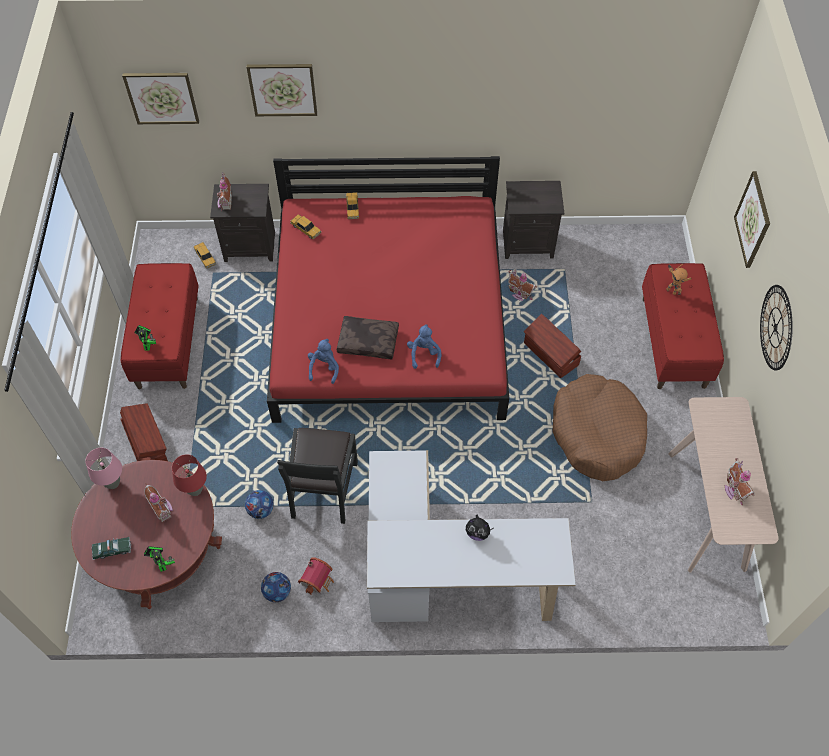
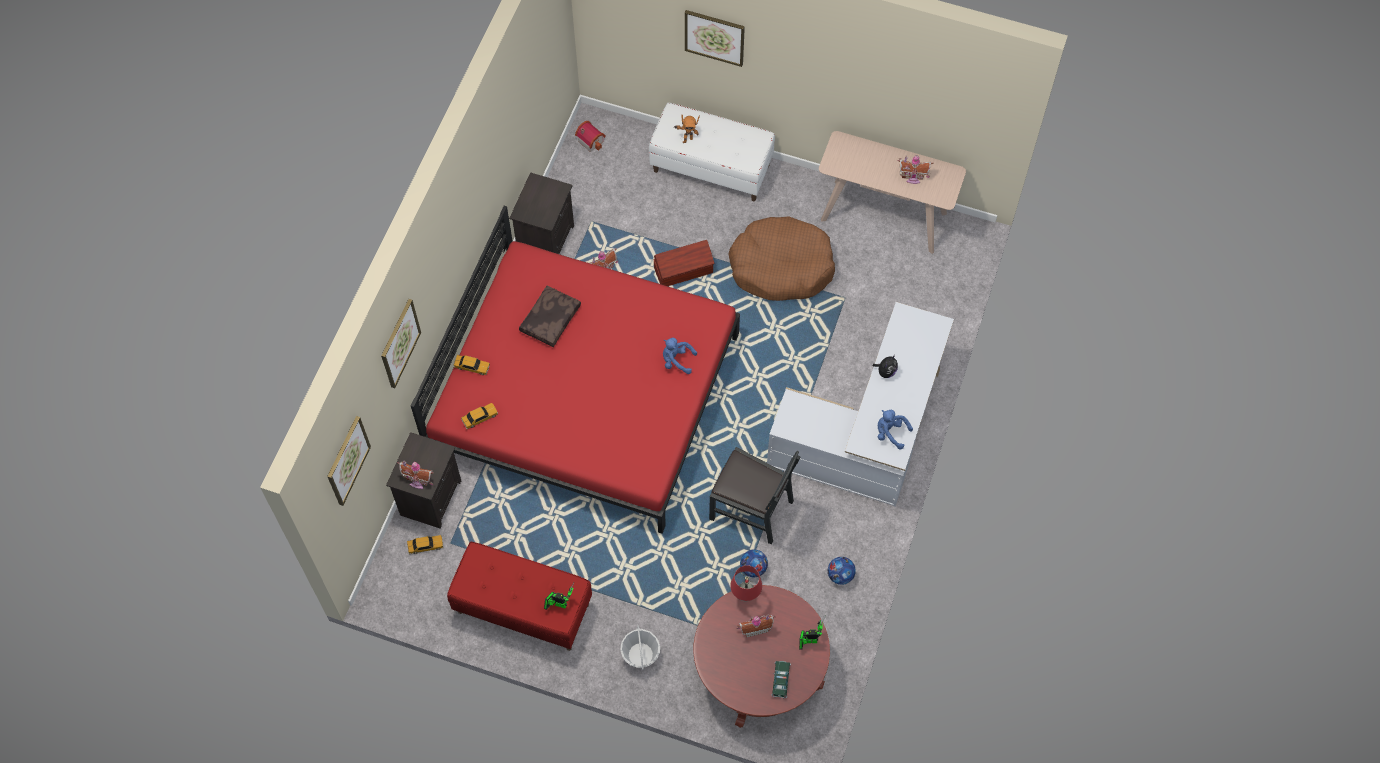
camera: 70 degrees left, 5 degrees up
pink table lamp [85,448,122,489] -> none
brown storage box [120,403,168,461] -> basket [621,626,660,670]
toy house [298,557,334,595] -> toy house moved to [575,121,606,152]
blue plush toy [308,339,339,384] -> blue plush toy moved to [878,410,913,450]
brown pillow [337,316,399,359] -> brown pillow moved to [519,286,581,347]
red bench [642,263,724,389] -> white bench [649,103,775,201]
wall clock [760,285,793,370] -> none

